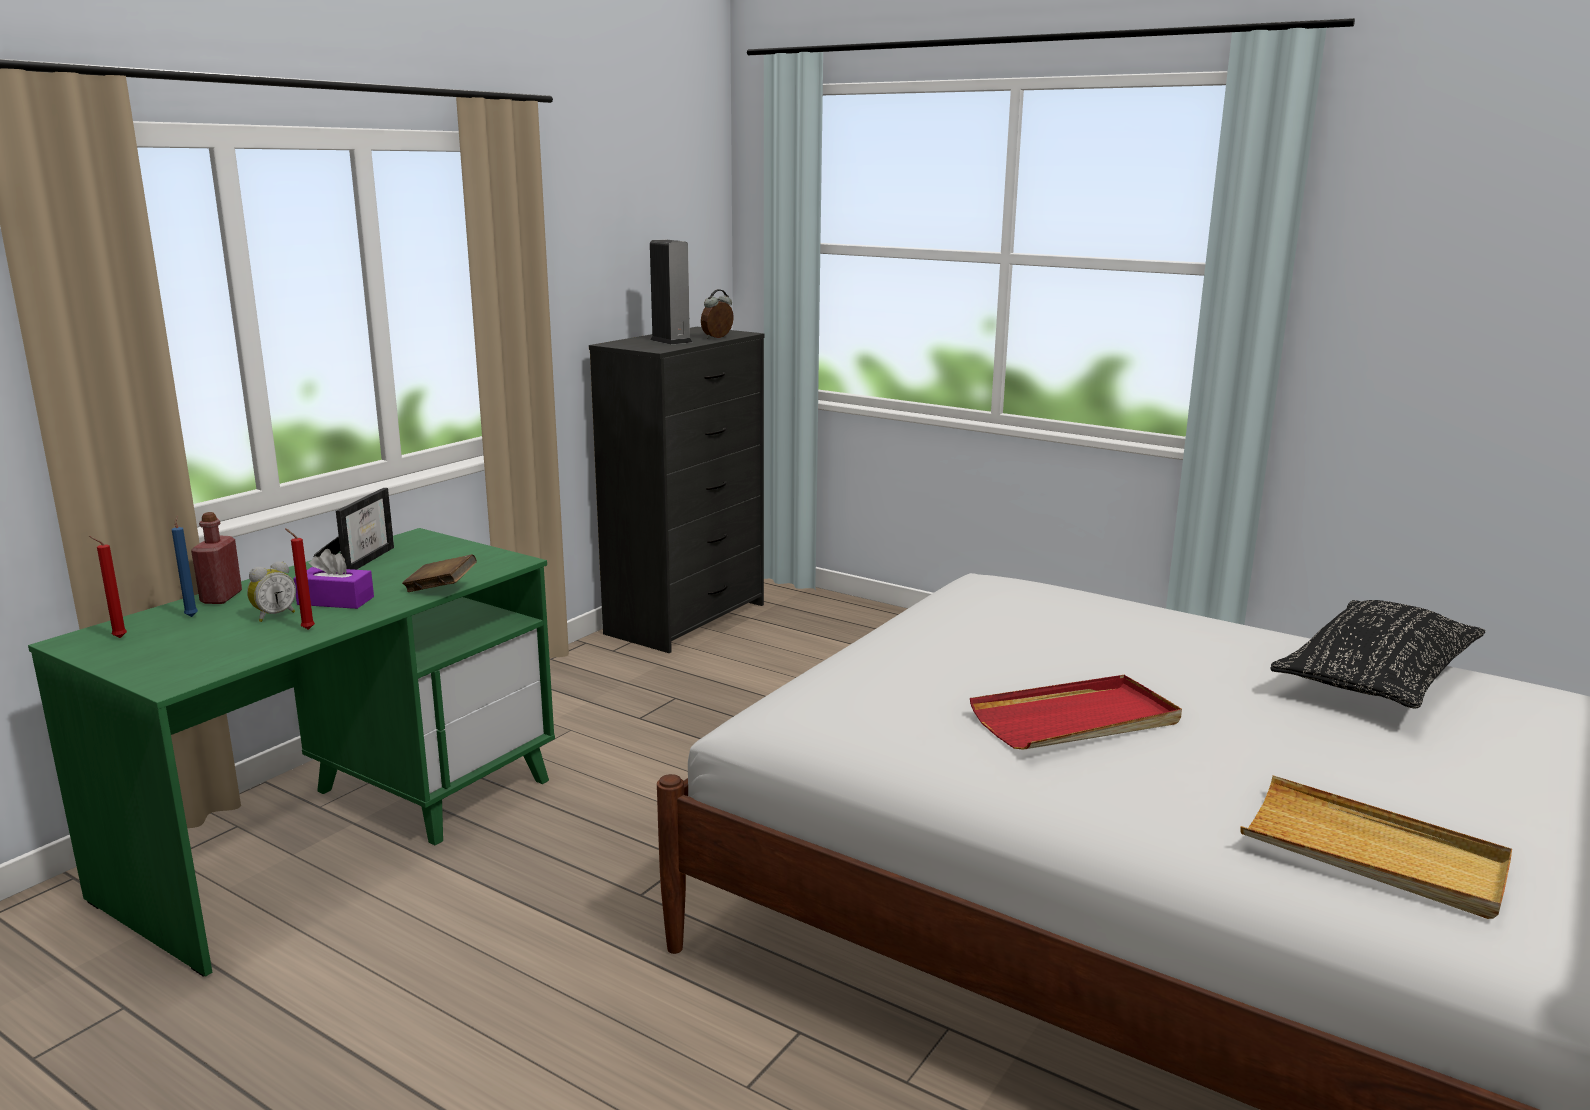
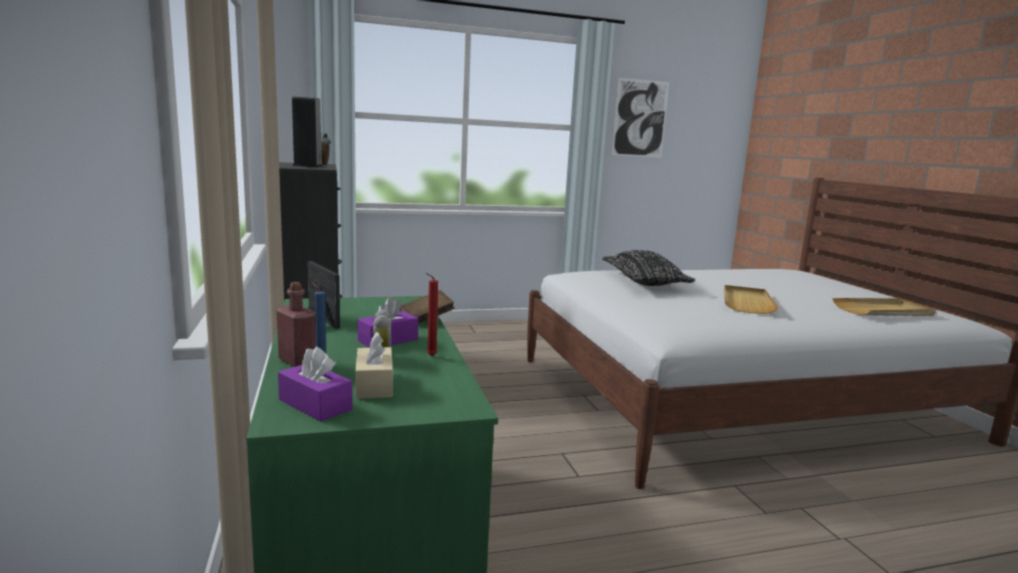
camera: 50 degrees left, 5 degrees down
red candle [89,536,127,638] -> purple tissue box [278,347,353,421]
red tray [970,675,1182,750] -> beige tray [724,285,779,314]
black pillow [1270,600,1485,709] -> black pillow moved to [602,250,695,286]
none -> beige tissue box [355,332,393,399]
none -> picture [612,78,669,158]

